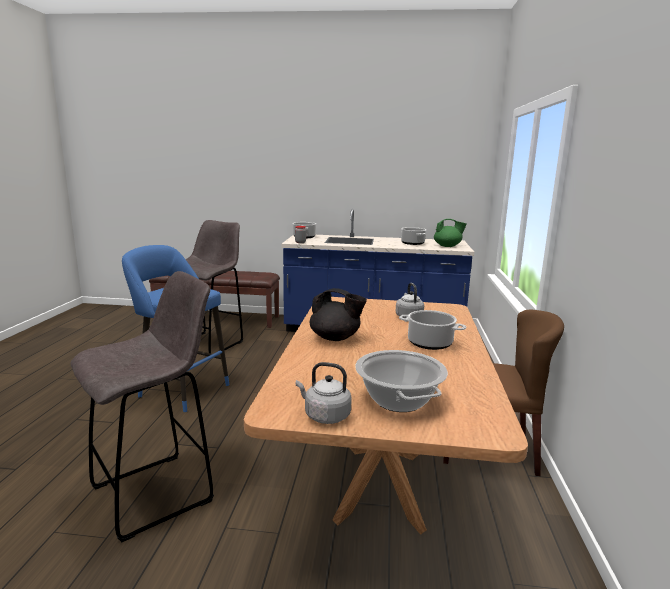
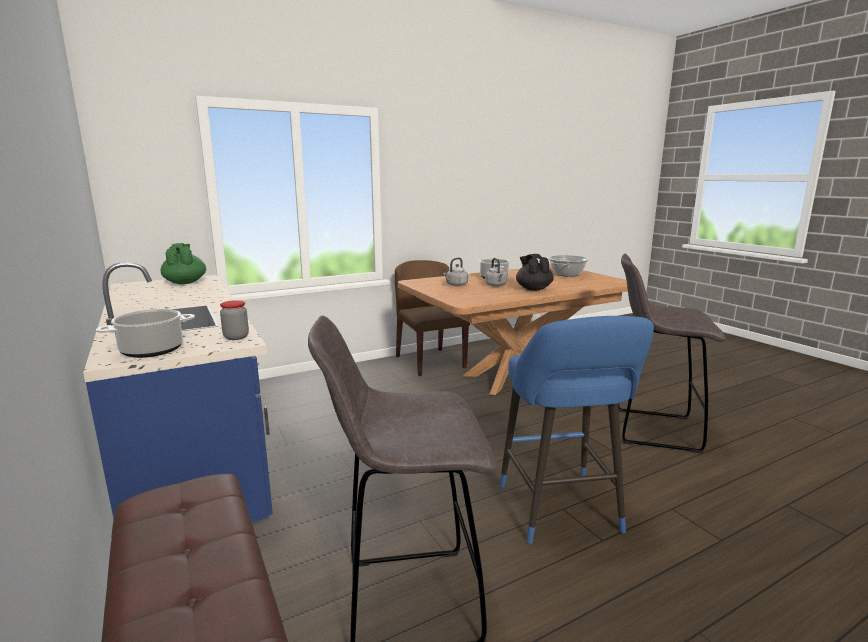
camera: 125 degrees left, 0 degrees up
grey kettle [296,362,352,424] -> grey kettle moved to [485,258,507,287]
cooking pot [401,227,426,245] -> none

